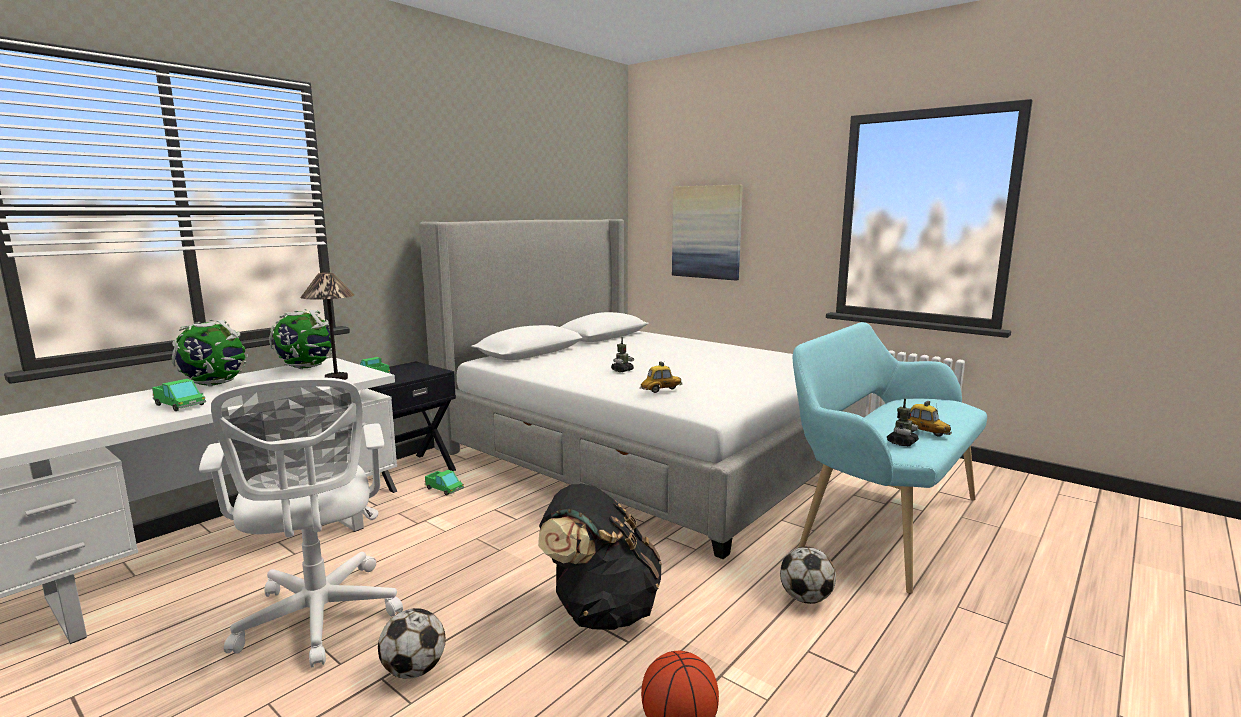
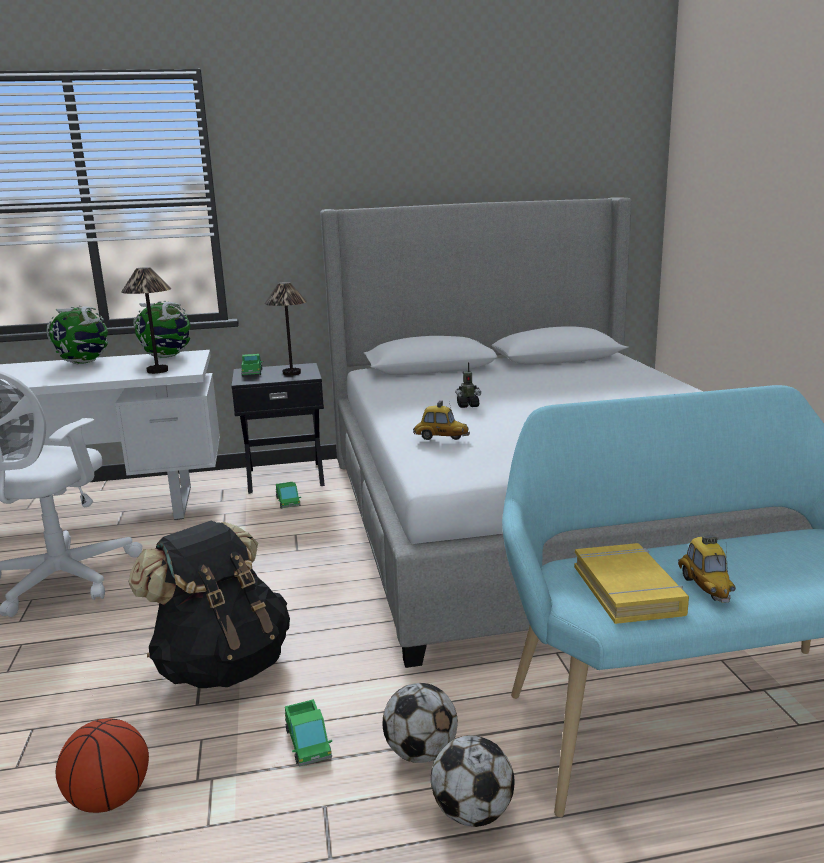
camera: 40 degrees right, 5 degrees up
toy truck [152,379,206,411] -> toy truck moved to [285,699,332,767]
football [378,608,445,679] -> football moved to [431,735,514,827]
picture [672,185,743,280] -> none
toy robot [887,399,919,446] -> yellow book [574,543,689,624]
none -> table lamp [264,282,307,376]

